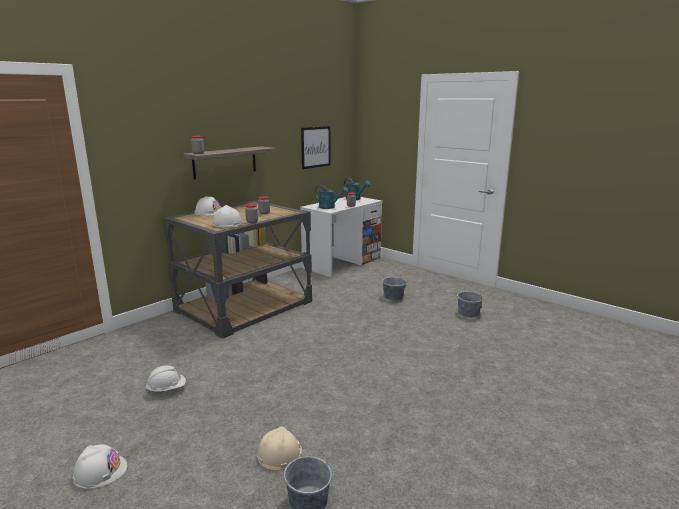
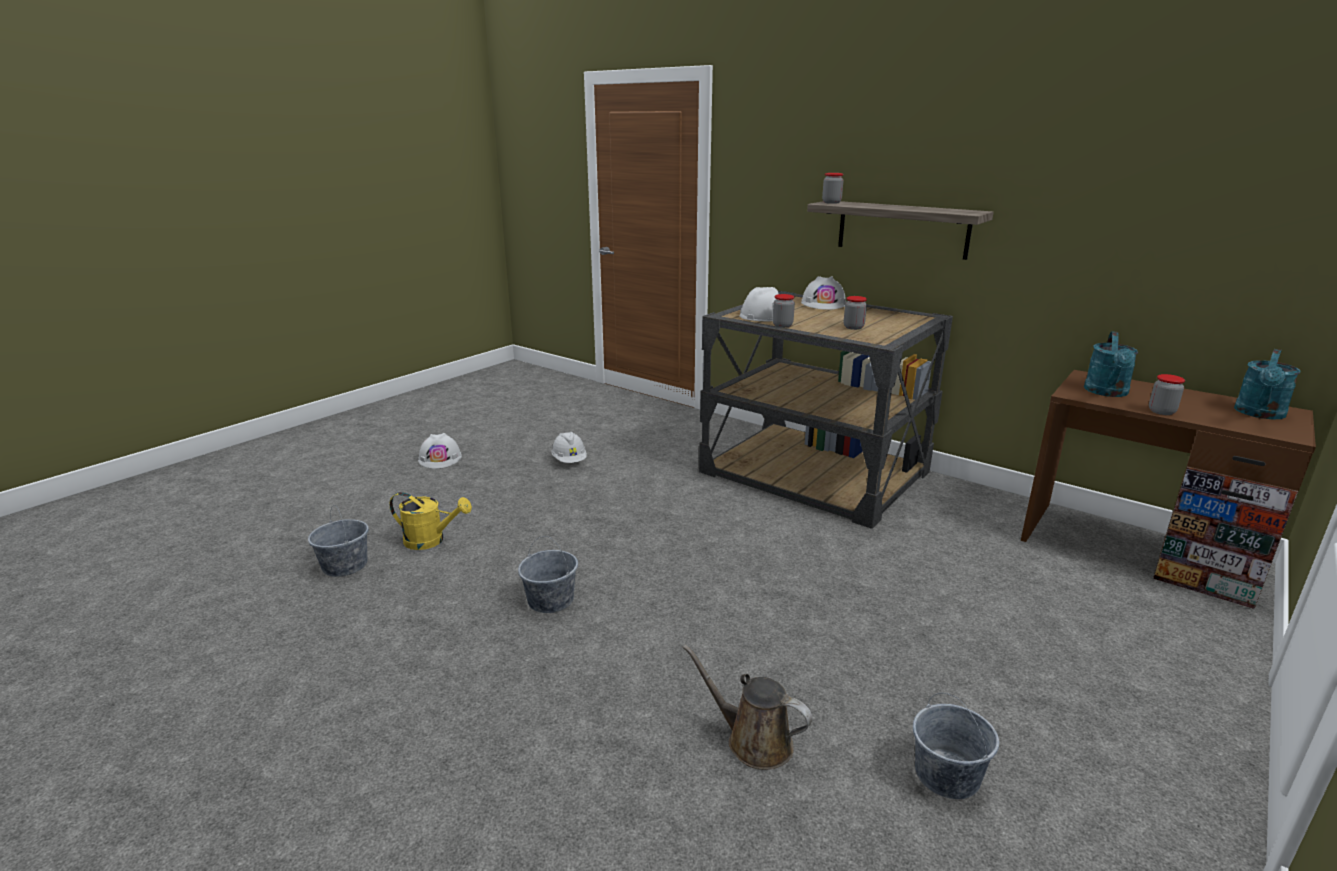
camera: 85 degrees right, 5 degrees up
beige hard hat [257,426,302,470] -> yellow watering can [389,492,472,550]
white desk [300,197,383,277] -> brown desk [1021,370,1316,609]
picture [301,126,331,169] -> none
grey bucket [382,269,406,301] -> grey bucket moved to [518,536,578,613]
none -> brown watering can [682,644,813,770]

